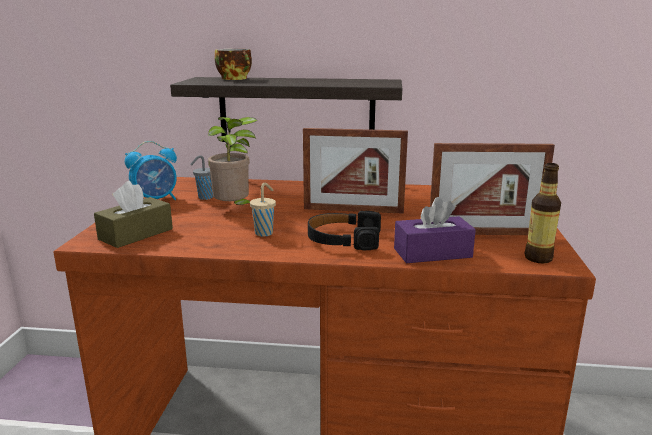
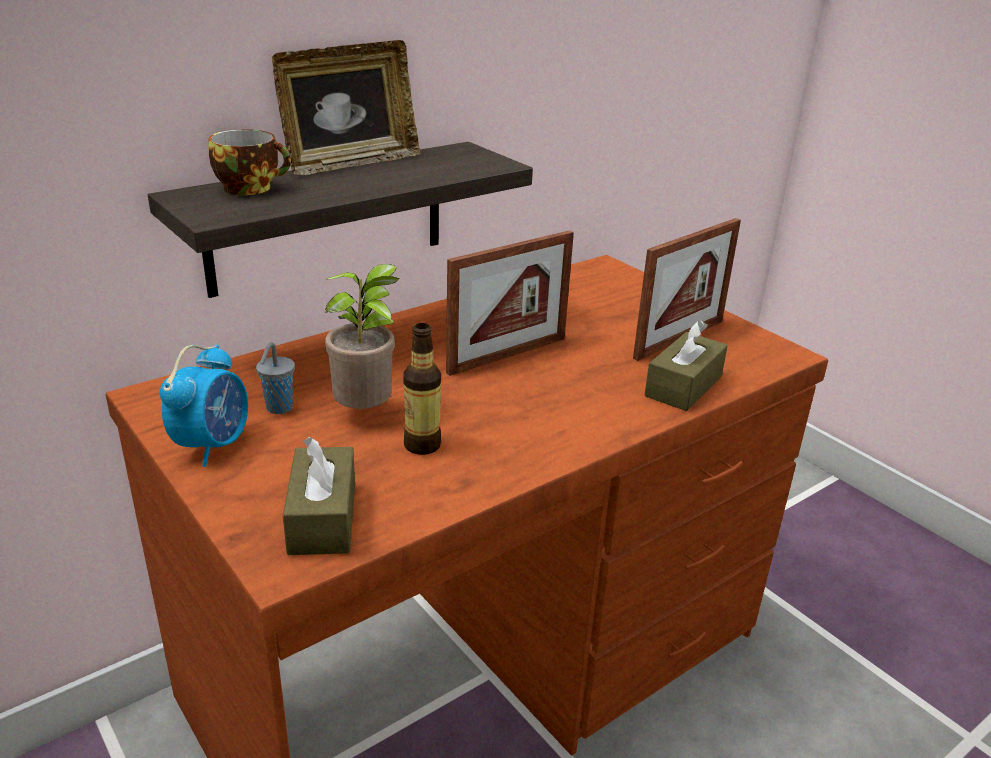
camera: 45 degrees left, 10 degrees up
beige cup [250,183,276,237] -> none
black headphones [308,211,381,251] -> none
purple tissue box [394,197,476,263] -> brown tissue box [645,321,728,411]
bottle [525,163,561,263] -> bottle moved to [403,323,442,455]
none -> picture frame [272,40,421,175]

